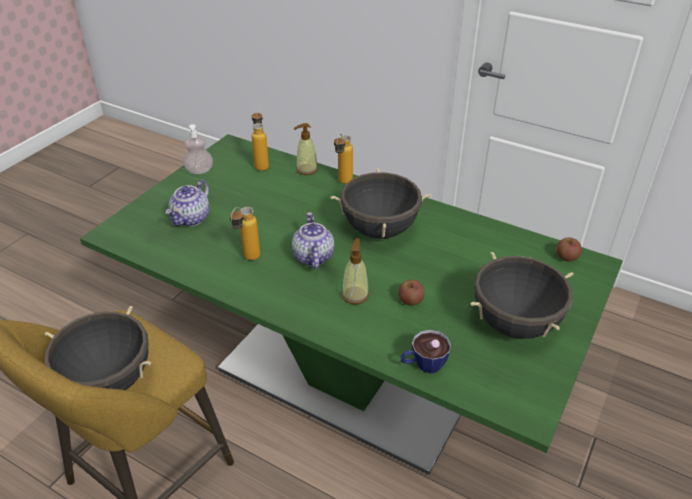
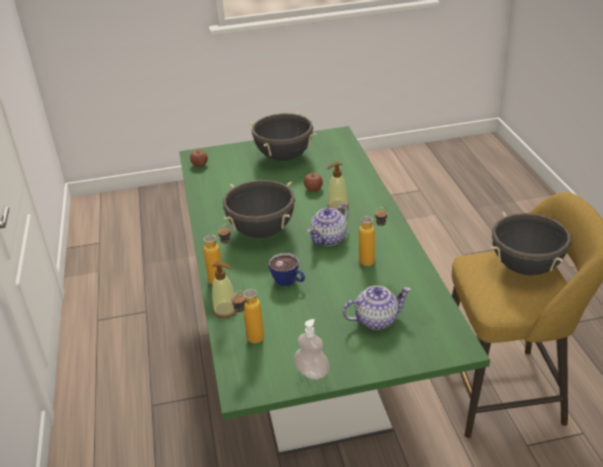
camera: 130 degrees left, 5 degrees down
cup [400,330,451,373] -> cup moved to [269,253,305,286]

